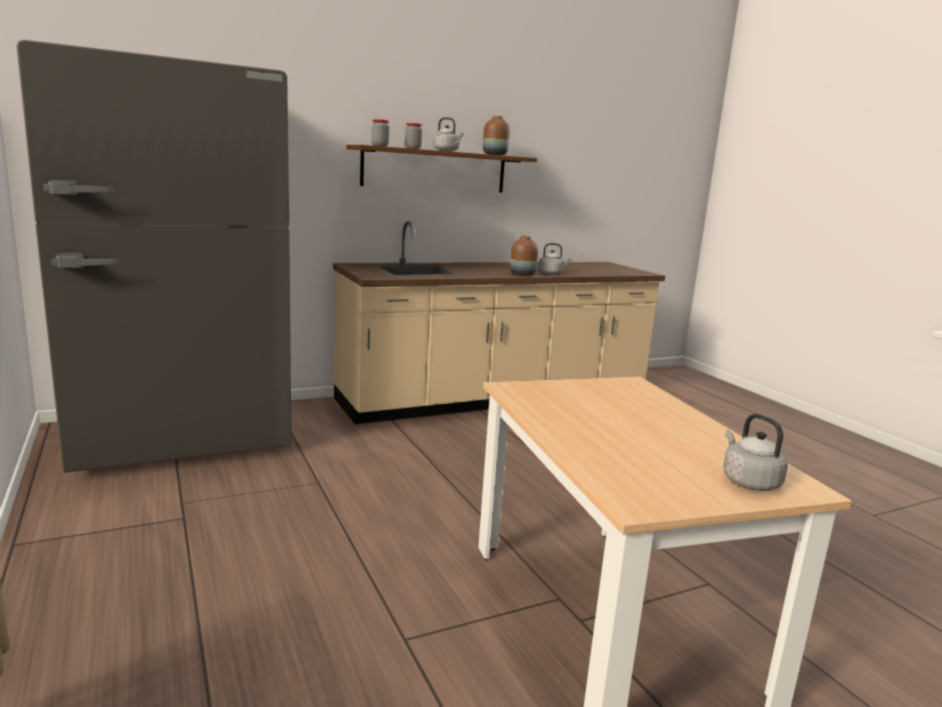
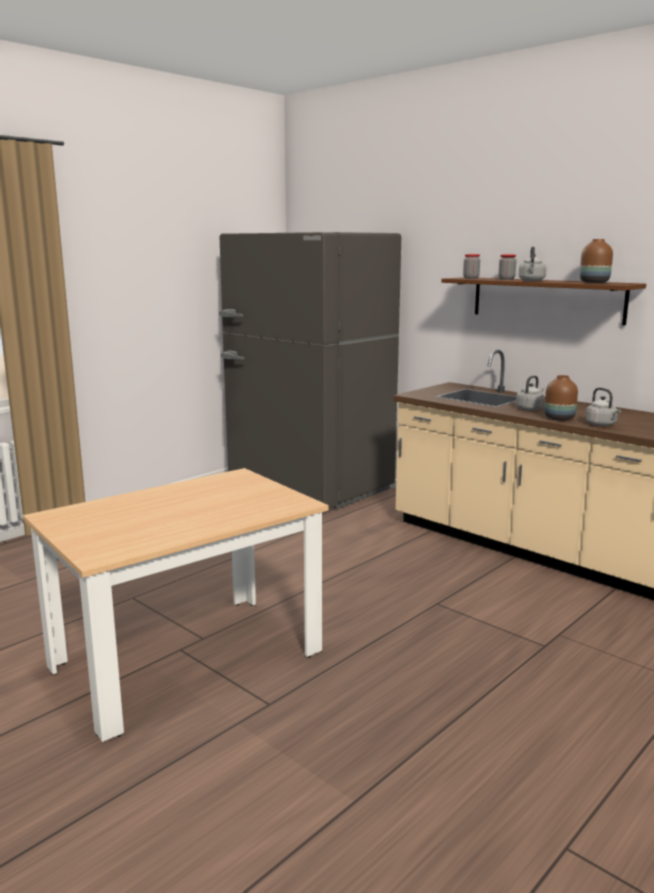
camera: 70 degrees right, 0 degrees up
grey kettle [723,414,788,491] -> grey kettle moved to [516,376,544,411]

